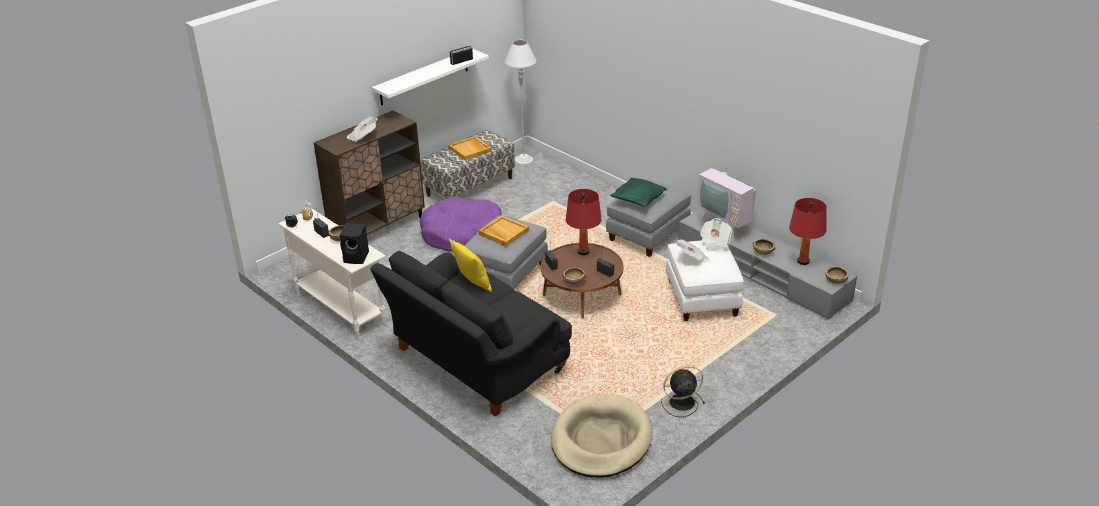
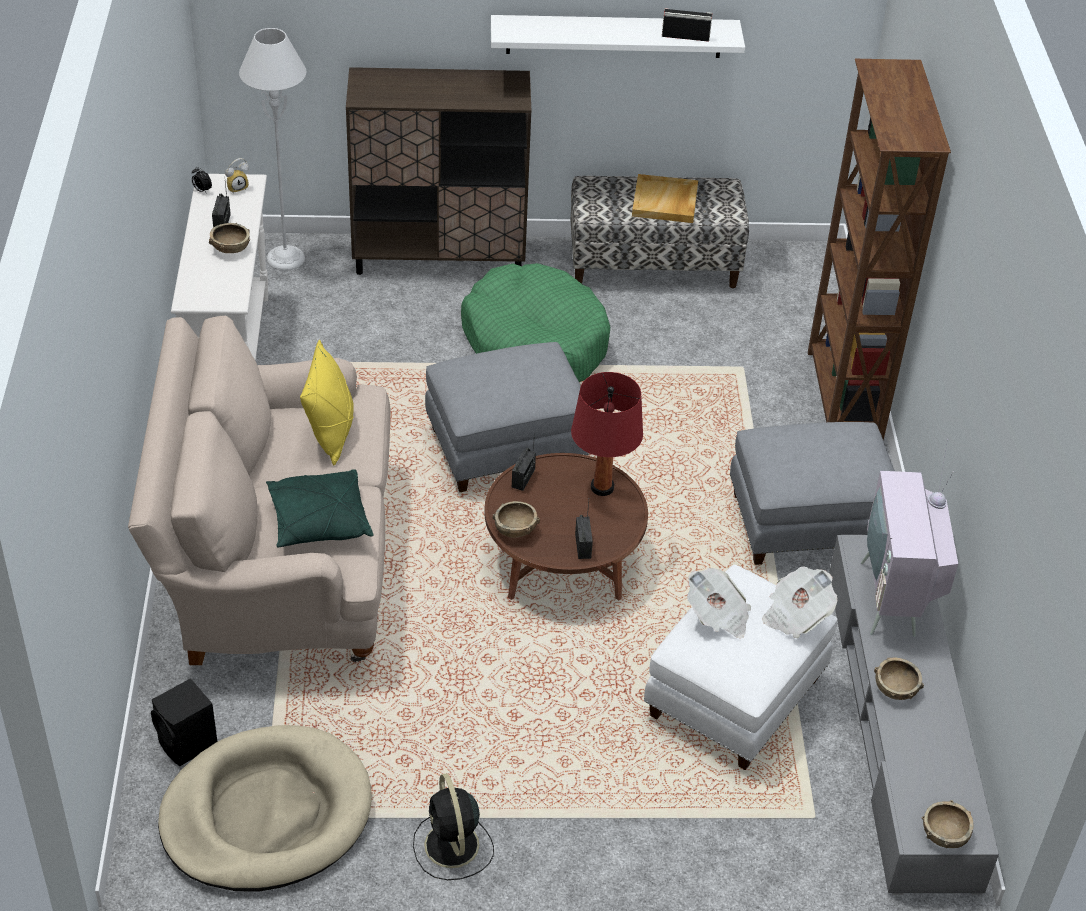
camera: 40 degrees right, 10 degrees up
black speaker [340,223,369,264] -> black speaker moved to [151,678,217,766]
newspaper [347,117,378,142] -> none
black sofa [370,251,572,416] -> beige sofa [128,316,390,665]
purple dog bed [420,197,502,252] -> green dog bed [461,263,610,382]
beige tray [479,215,529,246] -> none
grey floor lamp [504,40,537,165] -> grey floor lamp moved to [239,28,306,271]
green pillow [610,178,668,207] -> green pillow moved to [266,469,373,548]
black fan [661,366,705,417] -> black fan turned 135 degrees counterclockwise [413,773,494,880]
red table lamp [789,198,827,265] -> none
none -> brown bookcase [808,59,951,440]

